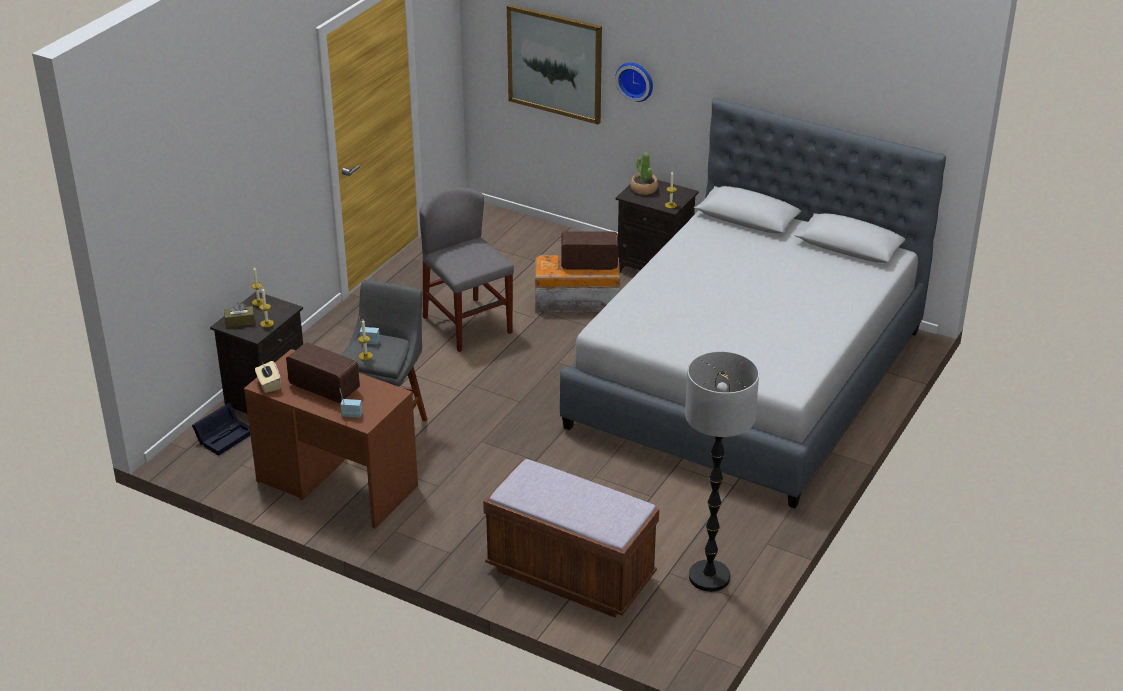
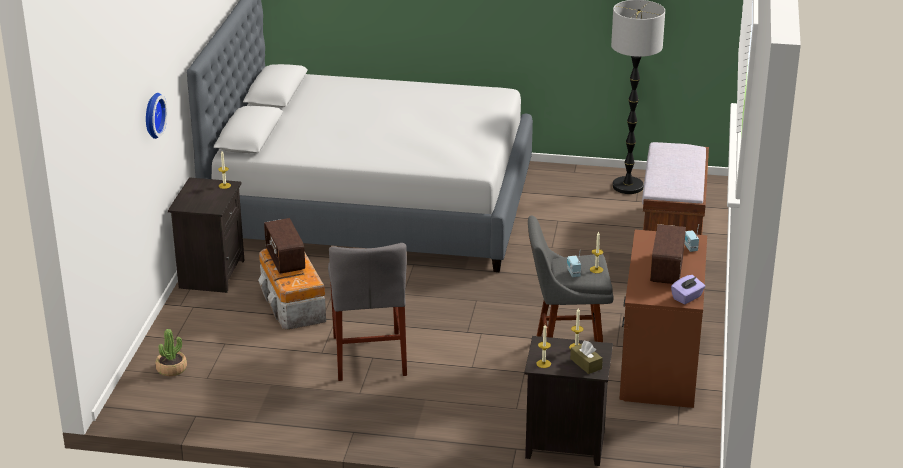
camera: 110 degrees left, 5 degrees down
black storage box [192,403,250,456] -> none
beige tissue box [255,361,281,393] -> purple tissue box [671,275,705,304]
grey chair [420,187,514,352] -> grey chair turned 45 degrees counterclockwise [328,243,407,381]
picture [507,4,602,124] -> none
potted plant [630,152,658,195] -> potted plant moved to [155,329,187,376]

